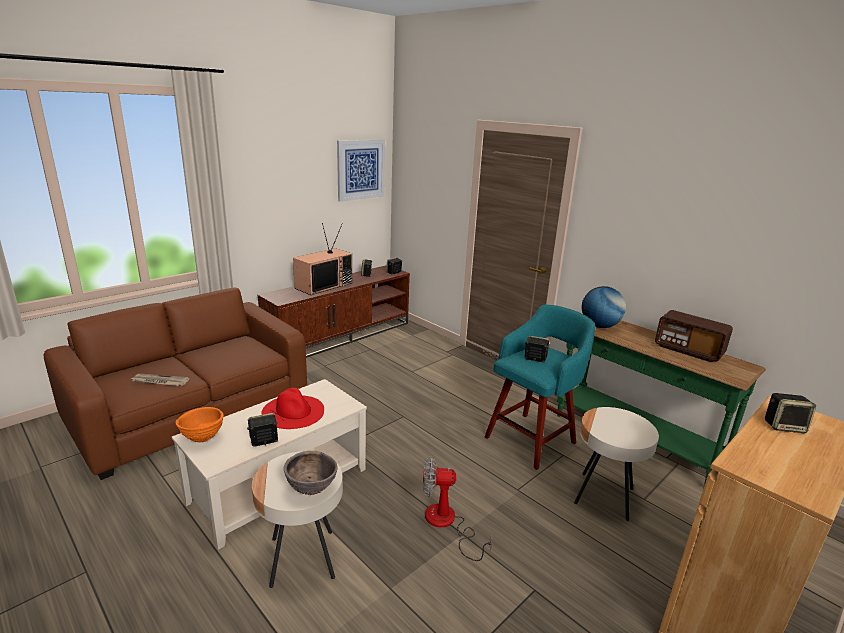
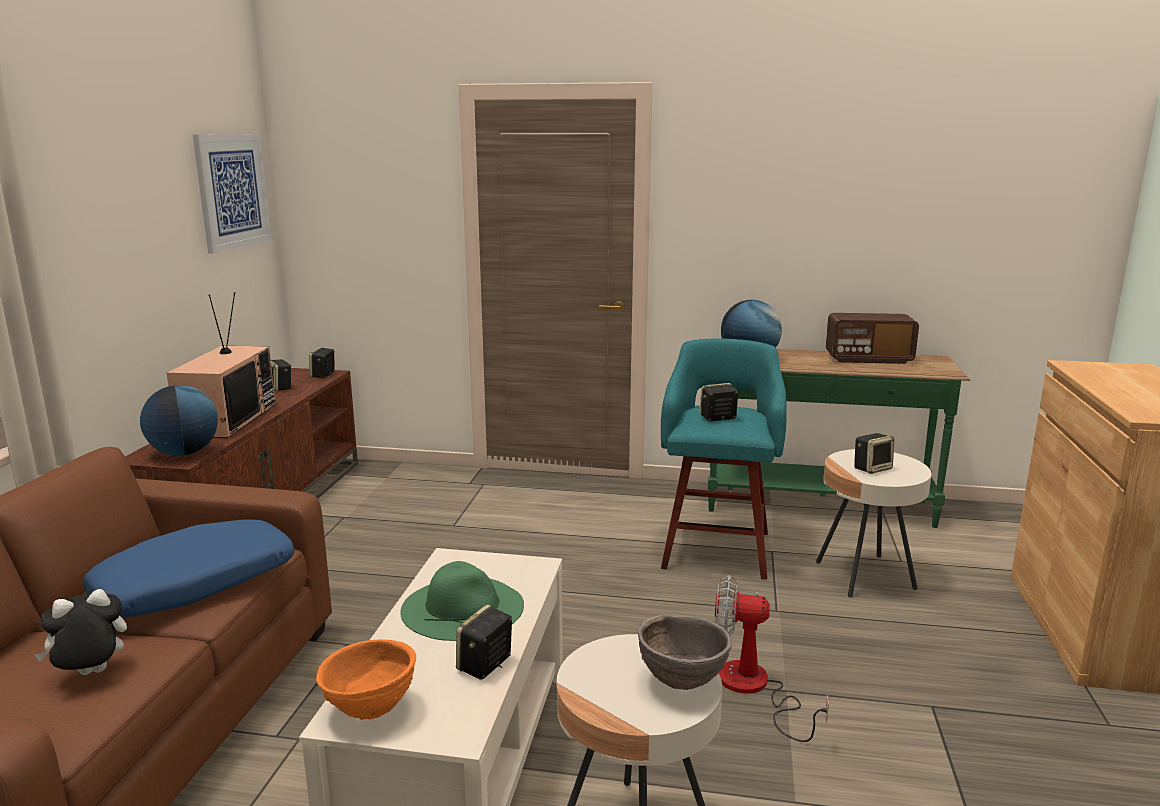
camera: 35 degrees left, 5 degrees down
newspaper [131,374,190,386] -> plush toy [34,589,127,675]
red hat [261,388,324,429] -> green hat [400,561,524,641]
fan [423,456,492,561] -> fan turned 45 degrees clockwise [715,575,829,742]
speaker [765,393,816,433] -> speaker moved to [854,433,894,474]
none -> blue pillow [83,519,295,618]
none -> globe [140,385,218,456]

